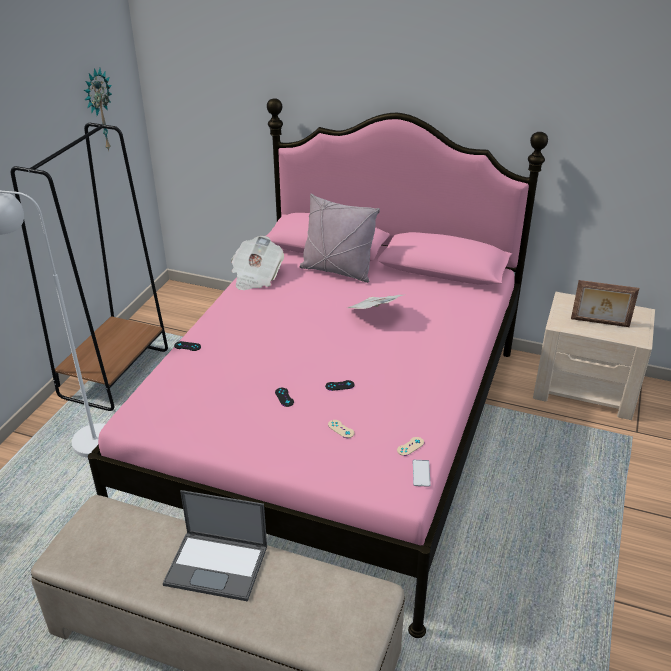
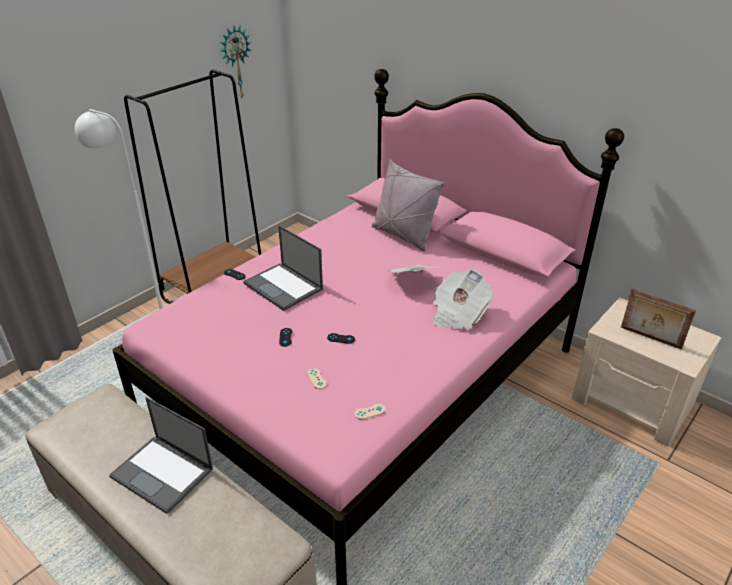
camera: 20 degrees right, 0 degrees up
newspaper [231,236,284,290] -> newspaper moved to [433,269,494,330]
phone [413,460,431,487] -> none
none -> laptop [243,225,323,311]

